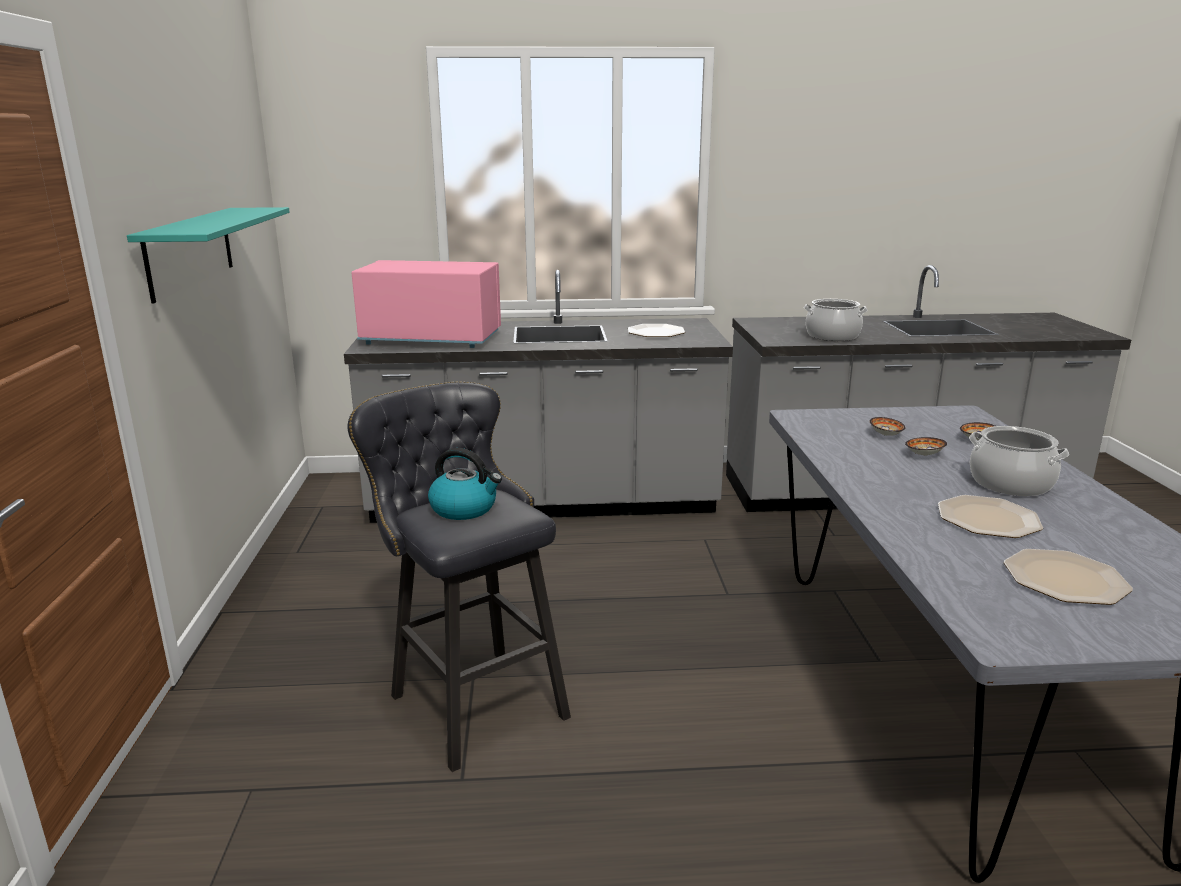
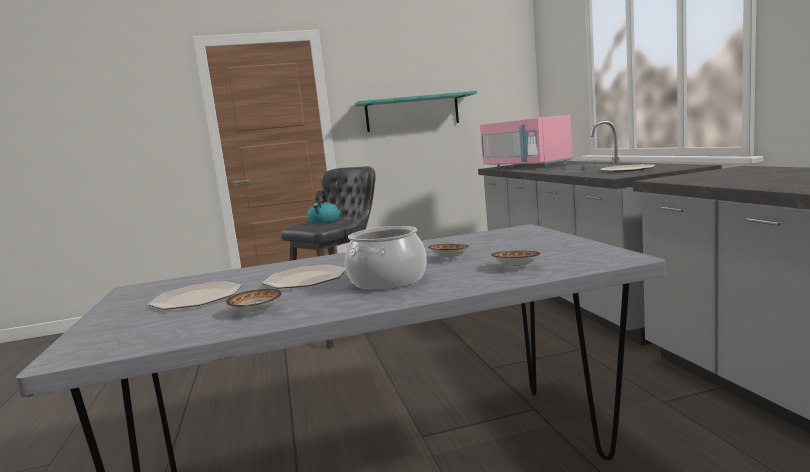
camera: 80 degrees right, 10 degrees down
pink microwave [352,260,501,348] -> pink microwave turned 150 degrees clockwise [480,115,573,168]
cooking pot [804,299,868,341] -> none
bowl [870,417,906,436] -> bowl moved to [226,289,282,312]

